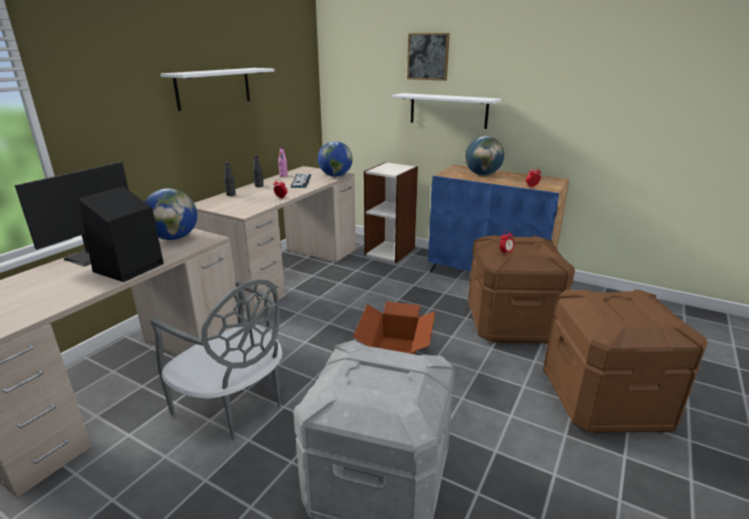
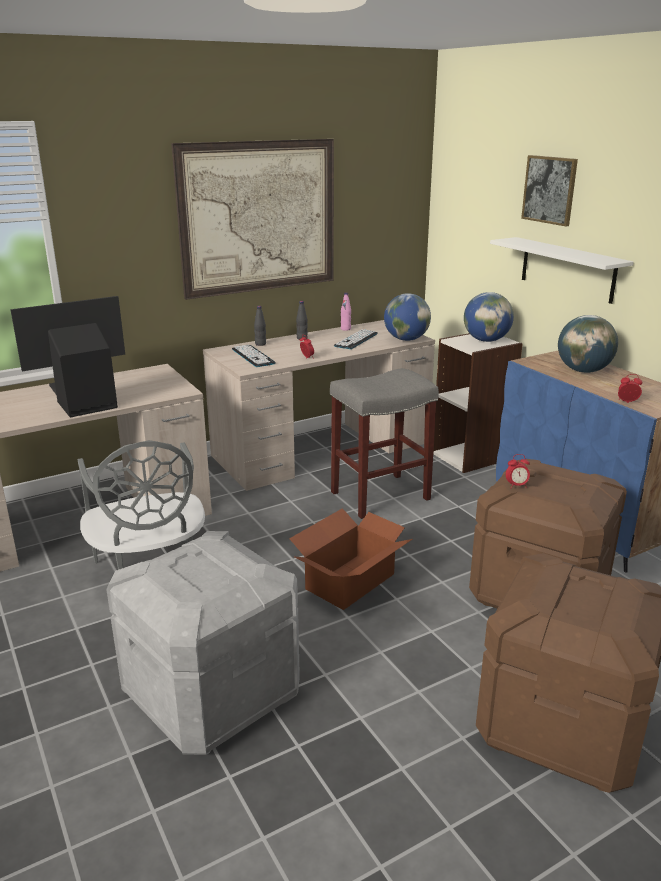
camera: 30 degrees right, 0 degrees up
globe [145,188,197,240] -> globe moved to [464,292,514,342]
white shelf [160,68,274,111] -> picture [171,139,334,300]
none -> keyboard [232,344,276,367]
none -> grey stool [330,368,439,519]

